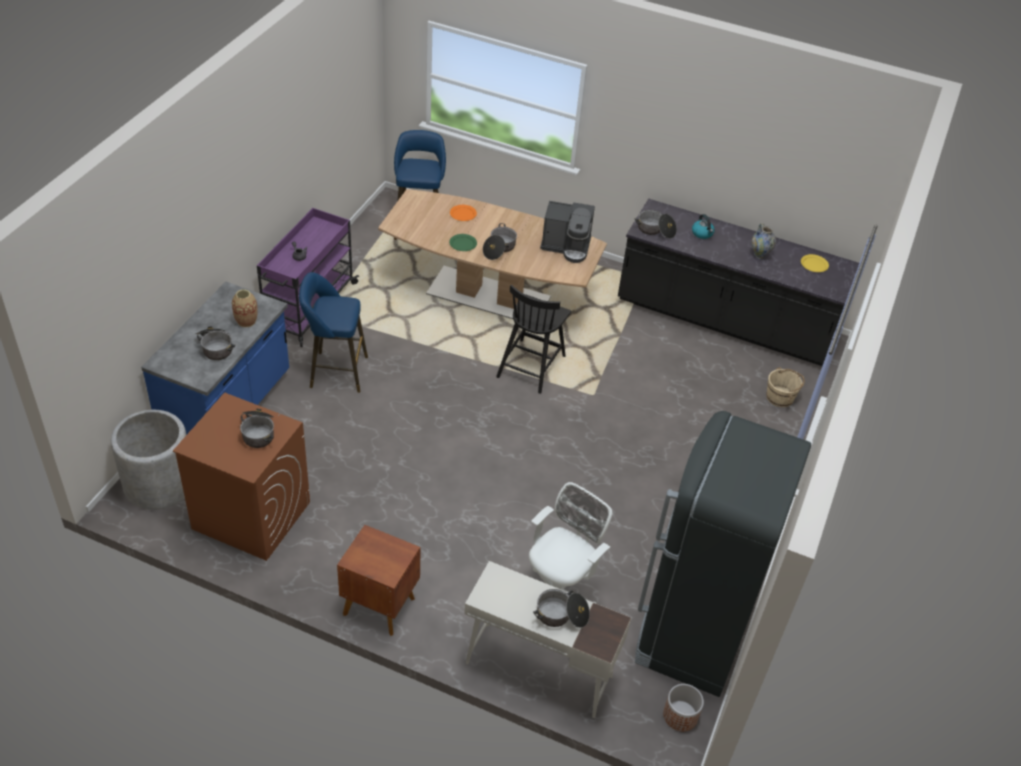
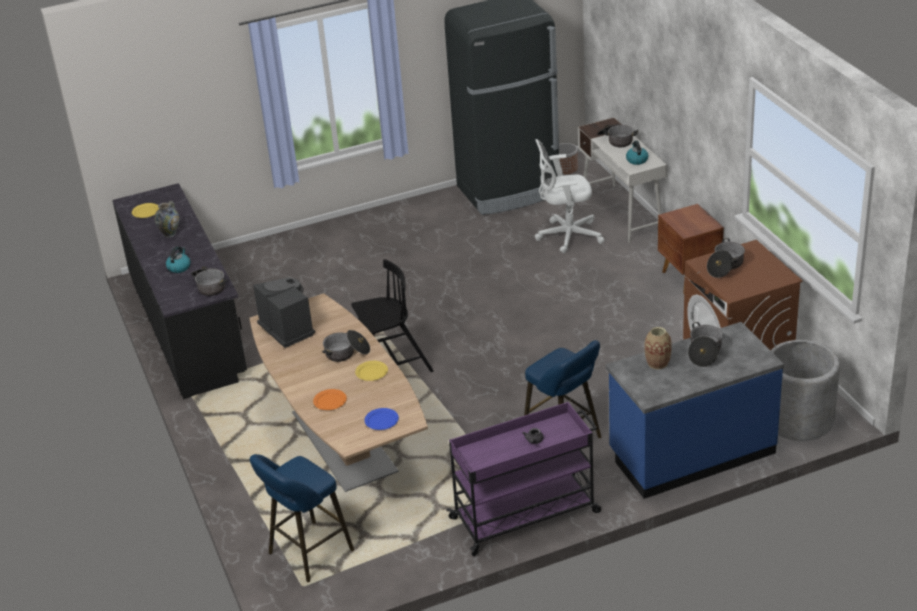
camera: 130 degrees left, 10 degrees down
green plate [449,234,477,251] -> yellow plate [355,361,388,381]
beige bucket [766,367,805,407] -> none
none -> blue plate [365,408,399,430]
none -> kettle [626,140,648,165]

